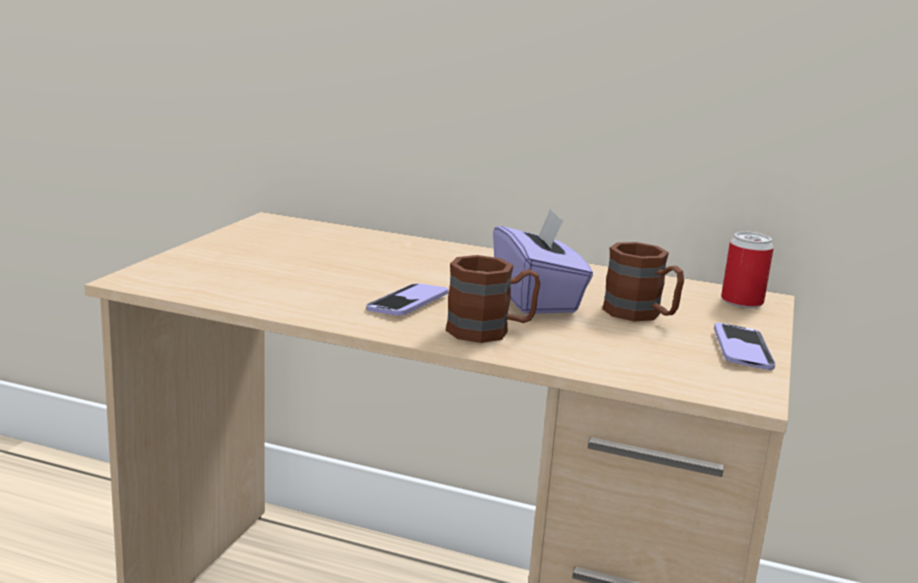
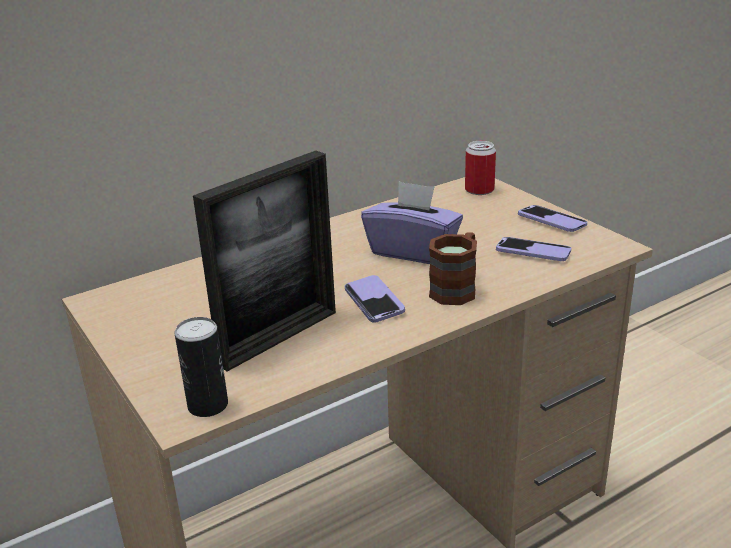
camera: 50 degrees left, 10 degrees up
brown mug [602,242,684,321] -> none
none -> can [174,317,228,417]
none -> picture frame [193,150,336,372]
none -> phone [496,237,571,261]

